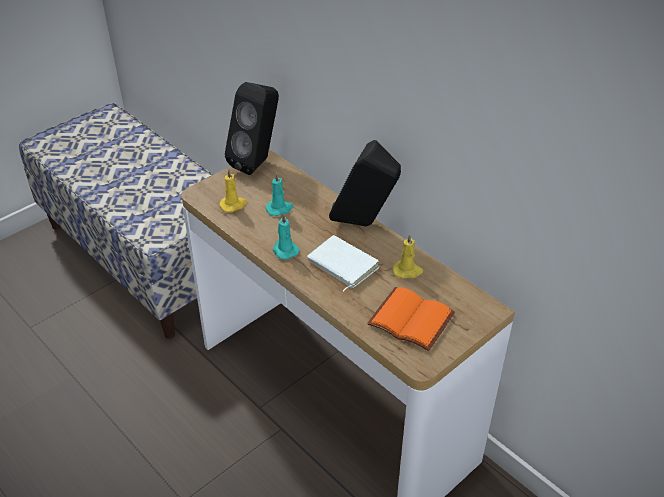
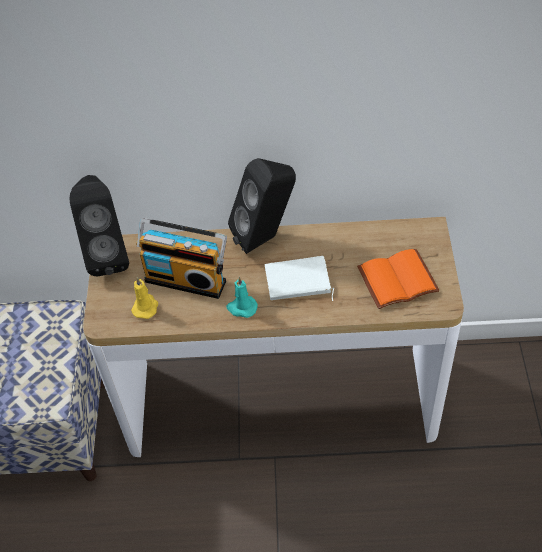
camera: 45 degrees left, 10 degrees up
turquoise candle [266,173,293,216] -> radio [136,218,227,299]
yellow candle [393,234,423,279] -> none

